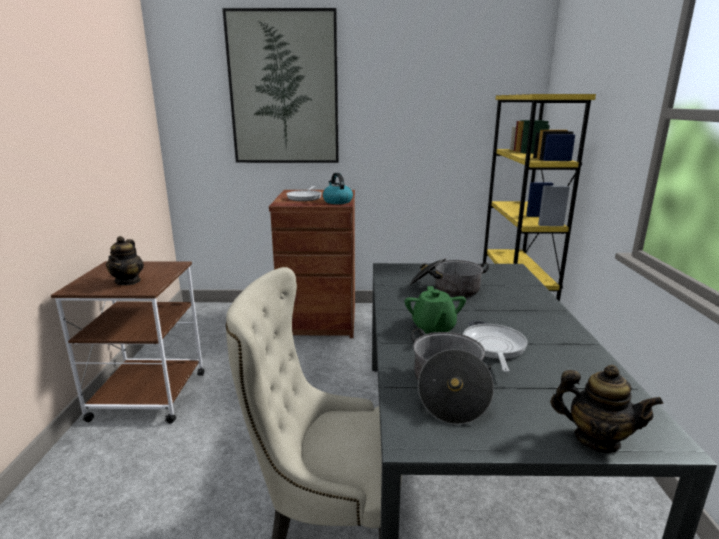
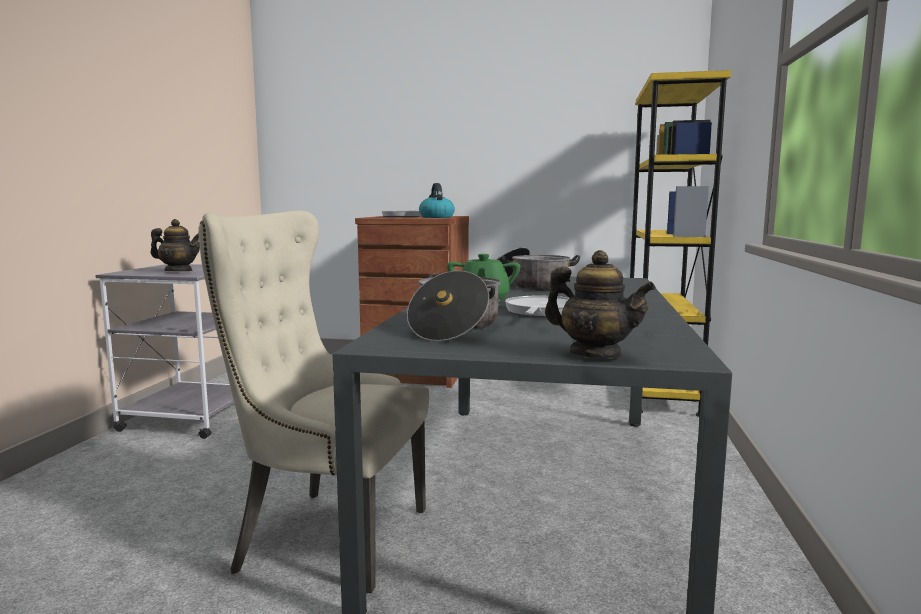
camera: 10 degrees right, 10 degrees down
brown cart [51,261,204,424] -> grey cart [95,264,234,439]
teapot [106,236,144,285] -> teapot turned 90 degrees counterclockwise [150,219,200,271]
picture [222,8,339,163] -> none

